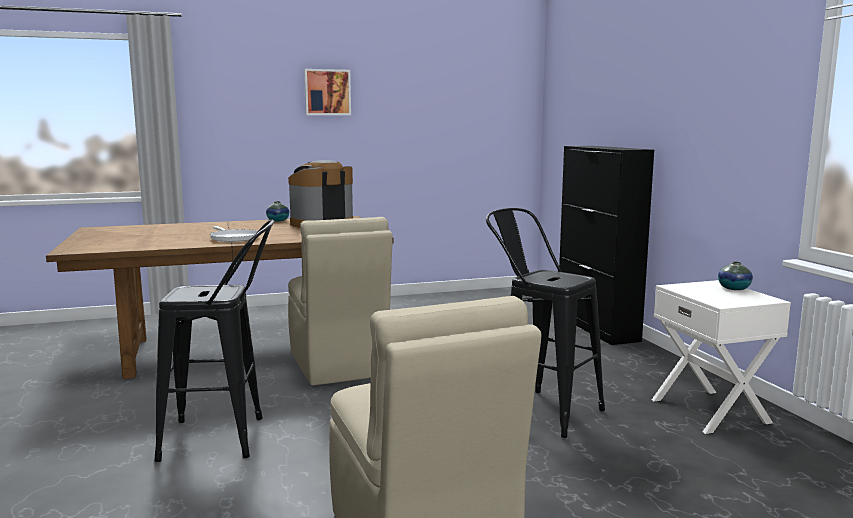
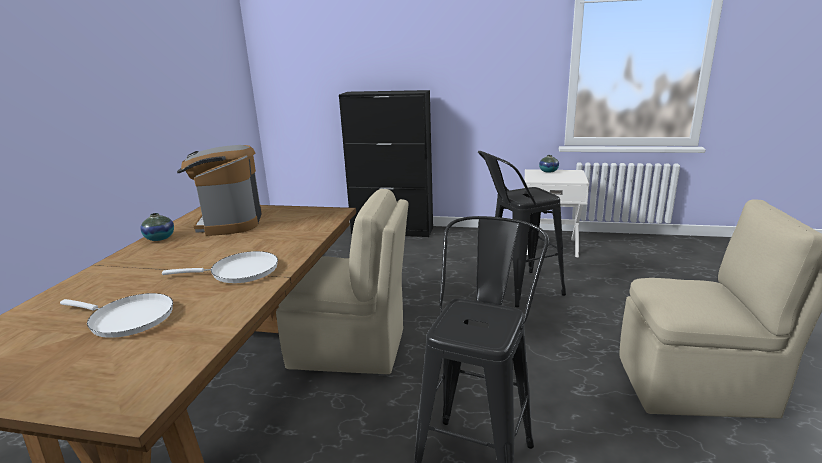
camera: 60 degrees left, 10 degrees up
picture [304,69,351,115] -> none
none -> white frying pan [60,293,173,338]

